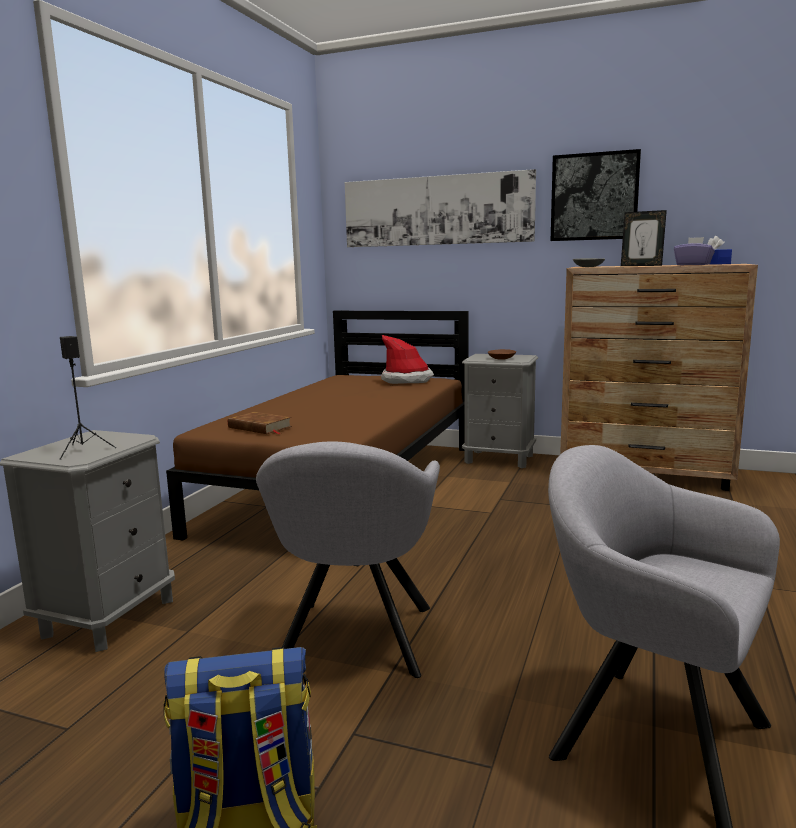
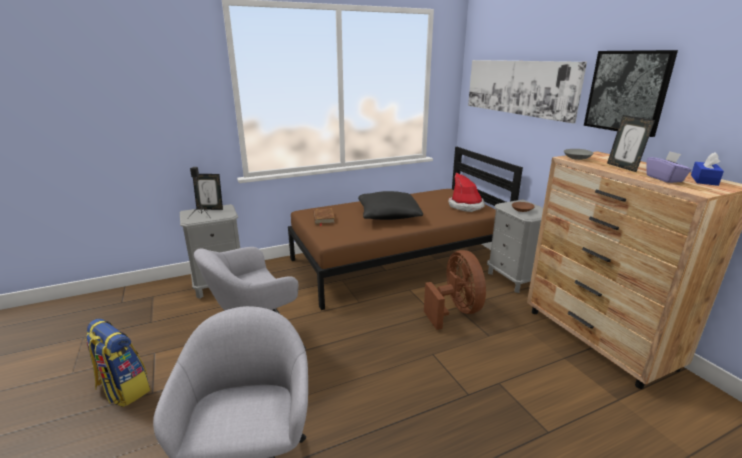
camera: 45 degrees right, 10 degrees up
none -> picture frame [193,174,223,210]
none -> black pillow [358,191,423,220]
none -> brown fan [424,250,486,330]

